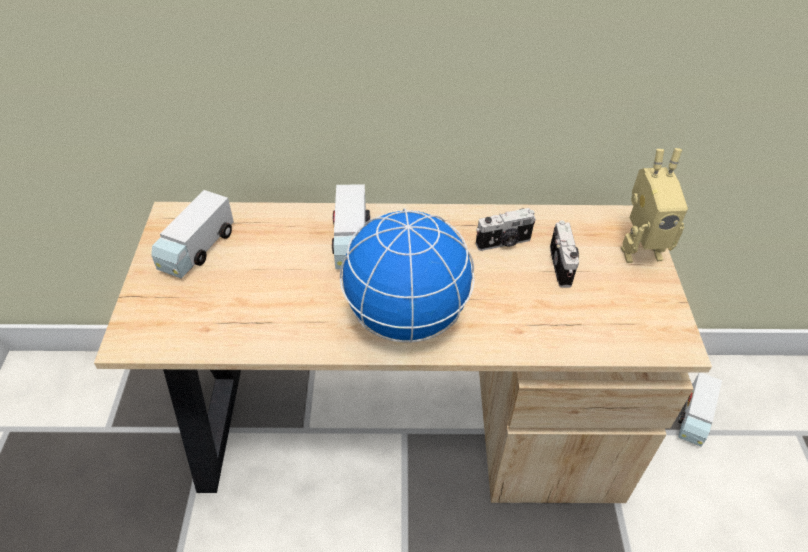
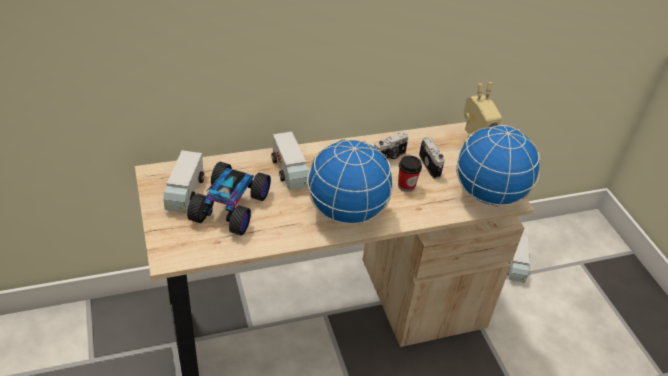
camera: 20 degrees left, 5 degrees down
none -> toy car [187,162,271,235]
none -> cup [398,155,422,192]
none -> globe [456,124,540,207]

